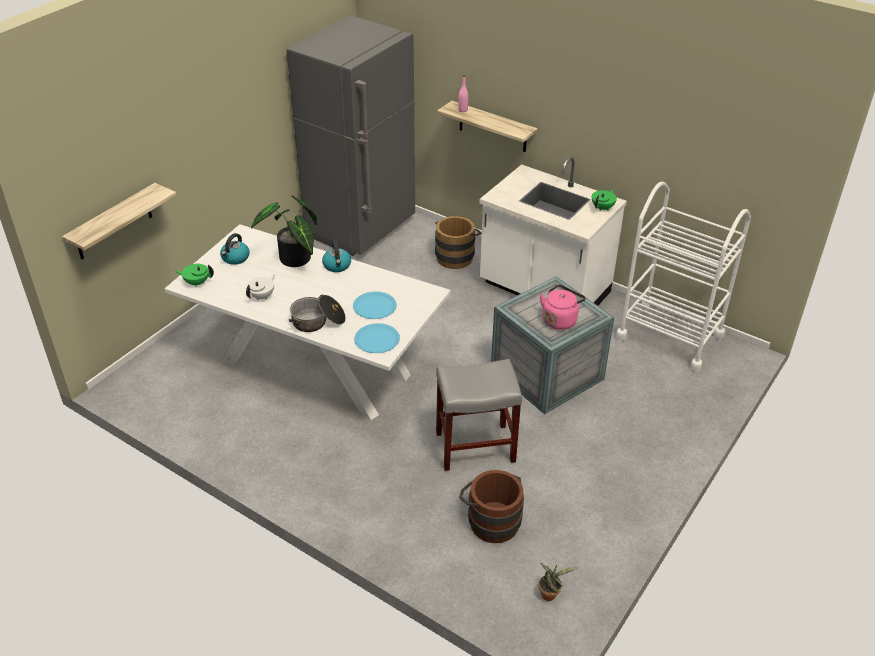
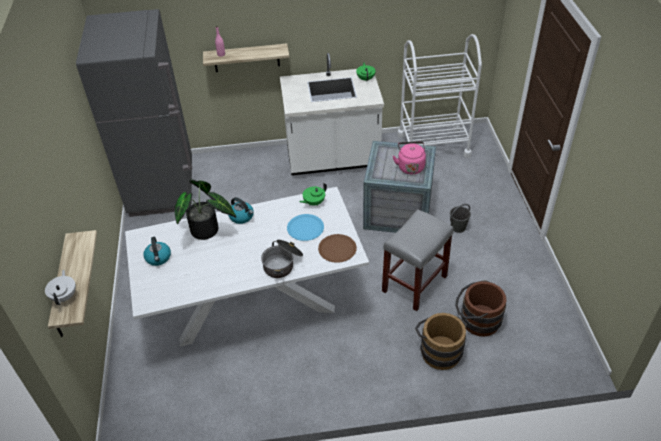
camera: 40 degrees left, 5 degrees up
green teapot [175,264,214,287] -> green teapot moved to [299,183,327,206]
white teapot [246,275,275,300] -> white teapot moved to [45,270,76,305]
blue plate [354,323,400,353] -> brown plate [318,234,357,263]
brown bucket [435,216,482,269] -> brown bucket moved to [415,313,467,370]
potted plant [539,563,578,601] -> none
none -> grey bucket [450,204,471,233]

